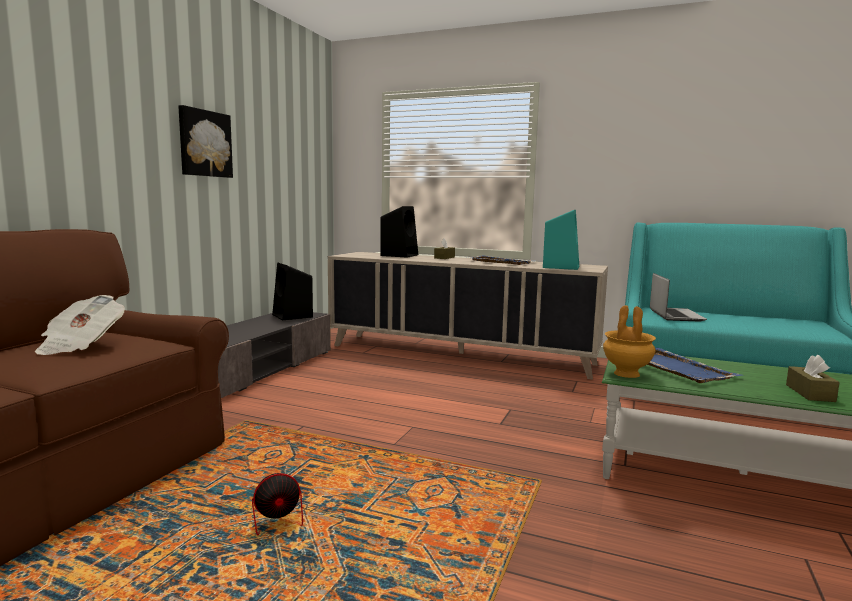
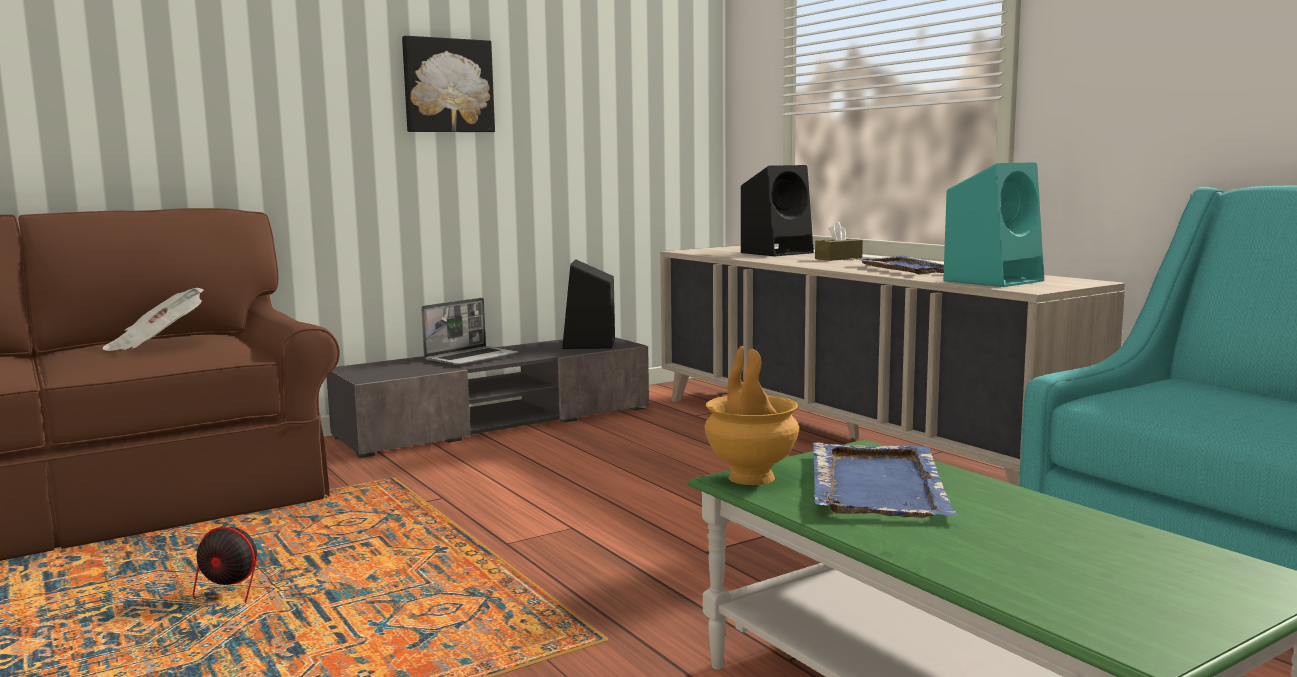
camera: 35 degrees right, 0 degrees up
laptop [650,273,707,322] -> laptop moved to [421,298,518,366]
brown tissue box [786,355,840,402] -> none

